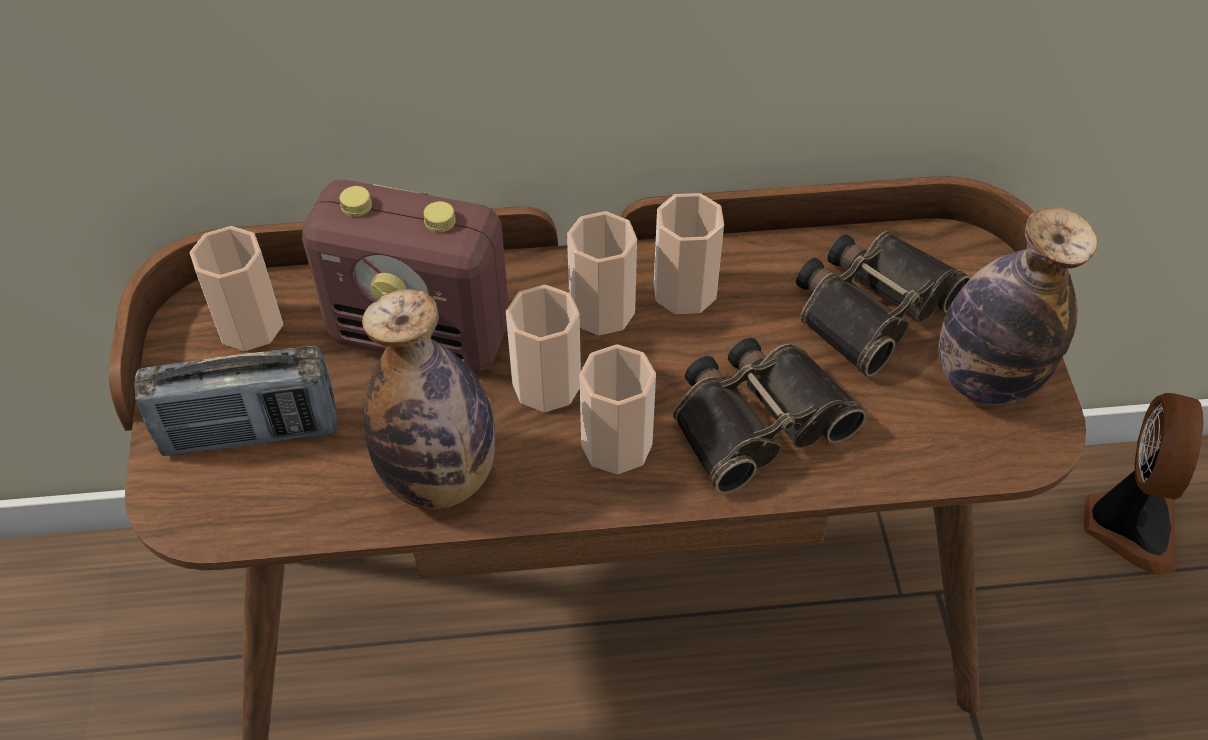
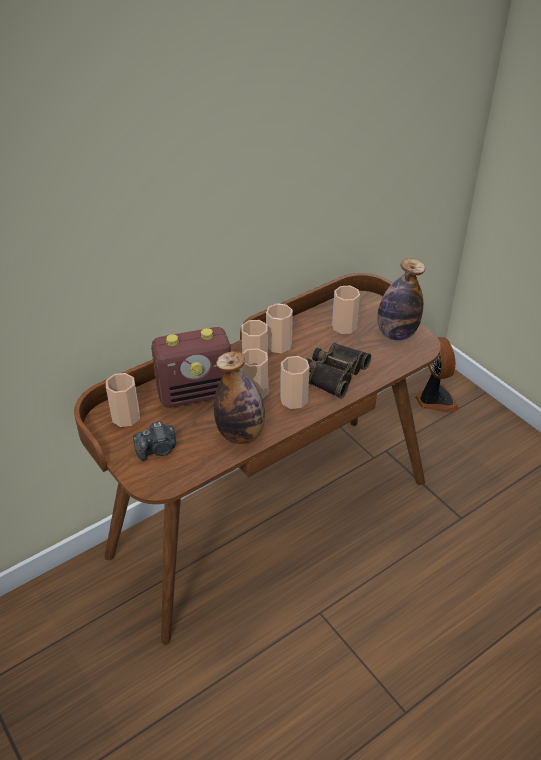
camera: 30 degrees left, 10 degrees down
radio [134,346,337,456] -> camera [133,421,176,461]
binoculars [796,231,971,377] -> cup [332,286,360,334]

